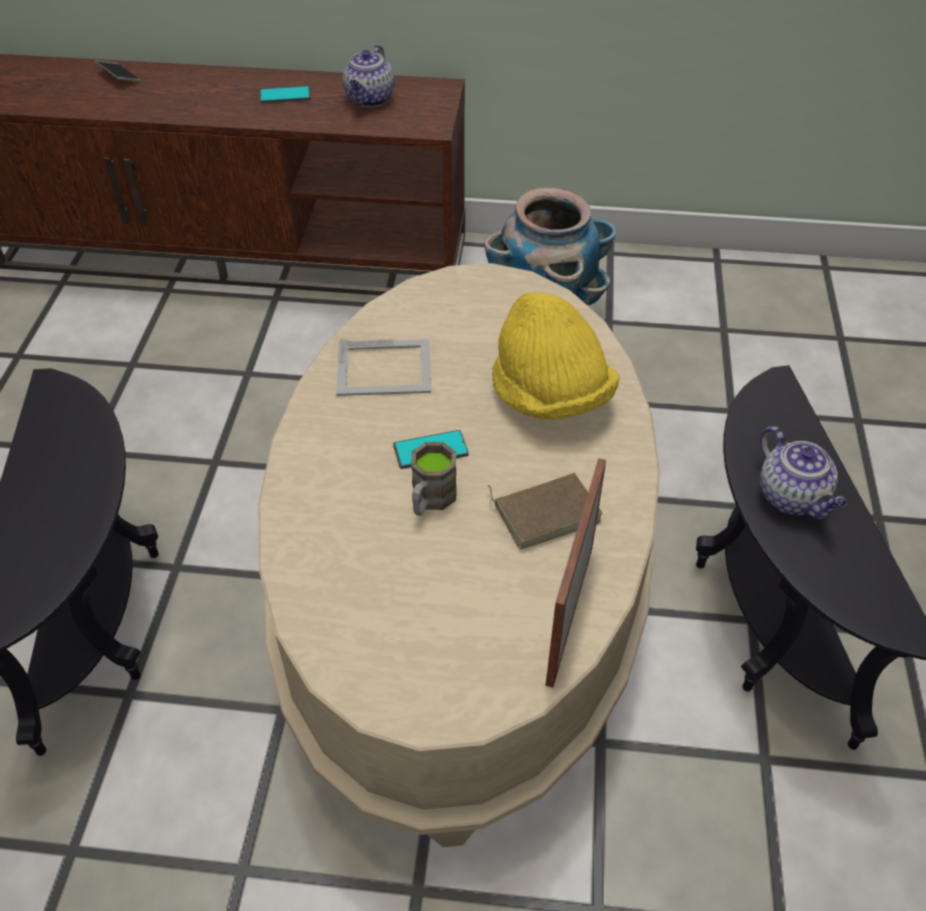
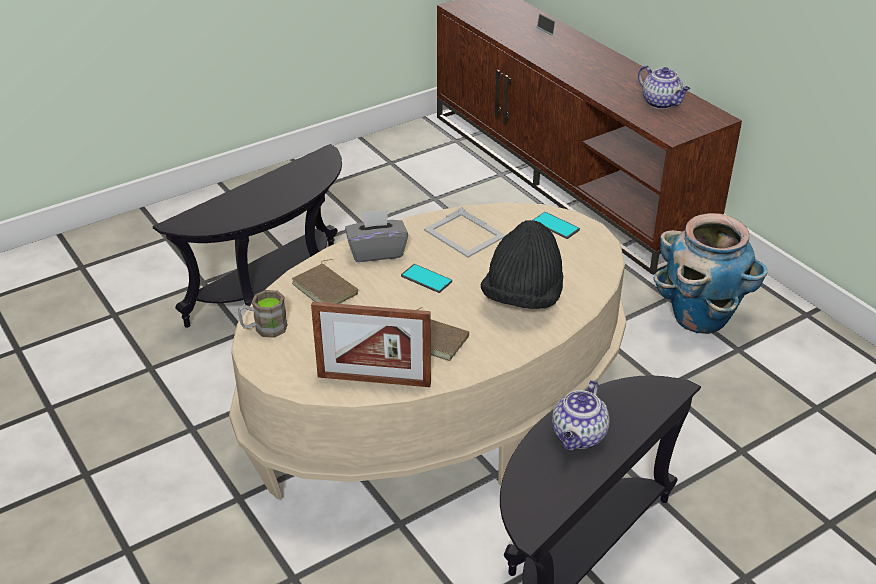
camera: 50 degrees right, 10 degrees down
phone [260,86,311,103] -> phone moved to [532,212,580,239]
teapot [343,45,395,107] -> teapot turned 105 degrees counterclockwise [638,65,690,109]
brown mug [411,442,457,516] -> brown mug moved to [238,290,288,338]
yellow hat [492,292,619,420] -> black hat [481,220,564,309]
picture frame [546,458,606,688] -> picture frame turned 150 degrees counterclockwise [311,302,431,387]
none -> brown book [292,259,358,304]
none -> grey tissue box [345,210,408,262]

